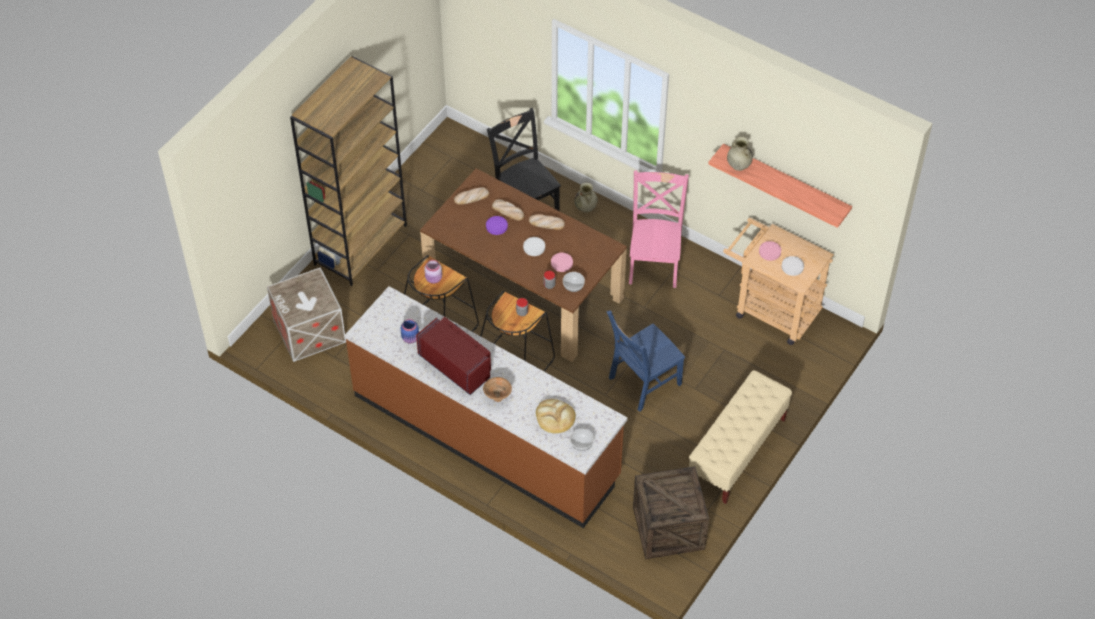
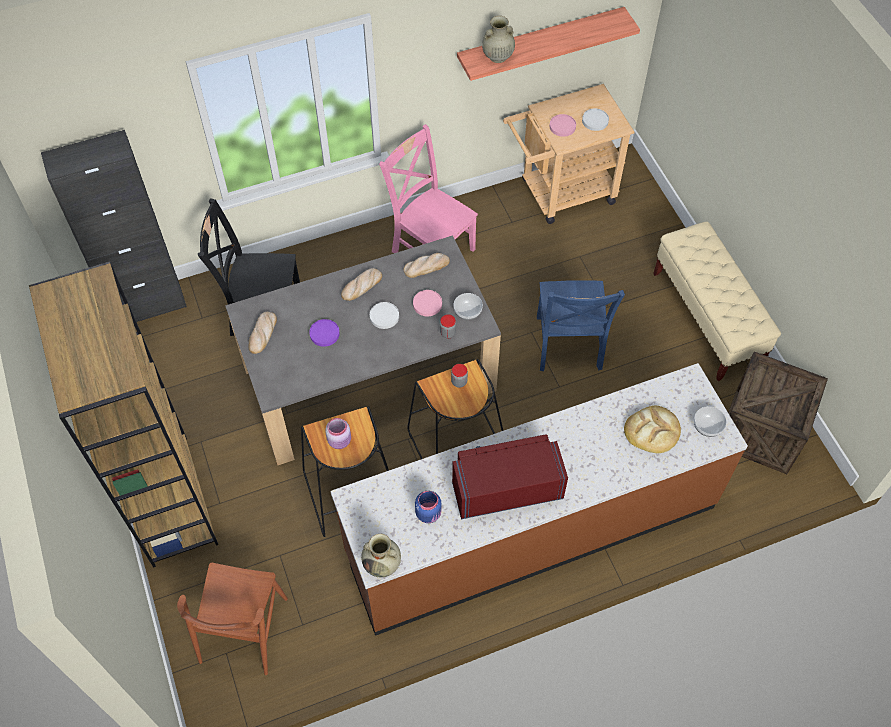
camera: 55 degrees left, 5 degrees up
crate [267,267,346,362] -> brown chair [177,563,288,675]
brown dining table [420,168,627,362] -> grey dining table [225,235,501,465]
brown bowl [483,377,512,402] -> none
bread [492,199,524,221] -> bread moved to [403,253,450,278]
beige vase [574,183,598,213] -> beige vase moved to [361,534,401,577]
none -> black cabinet [41,130,187,322]

